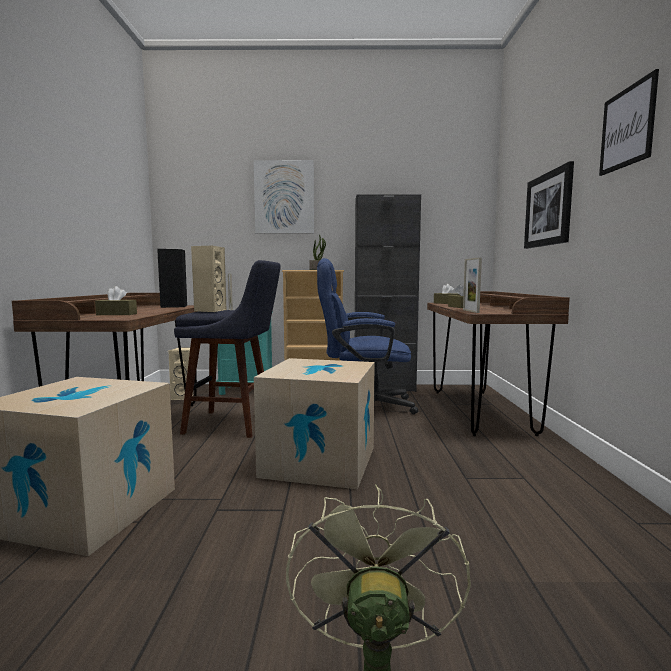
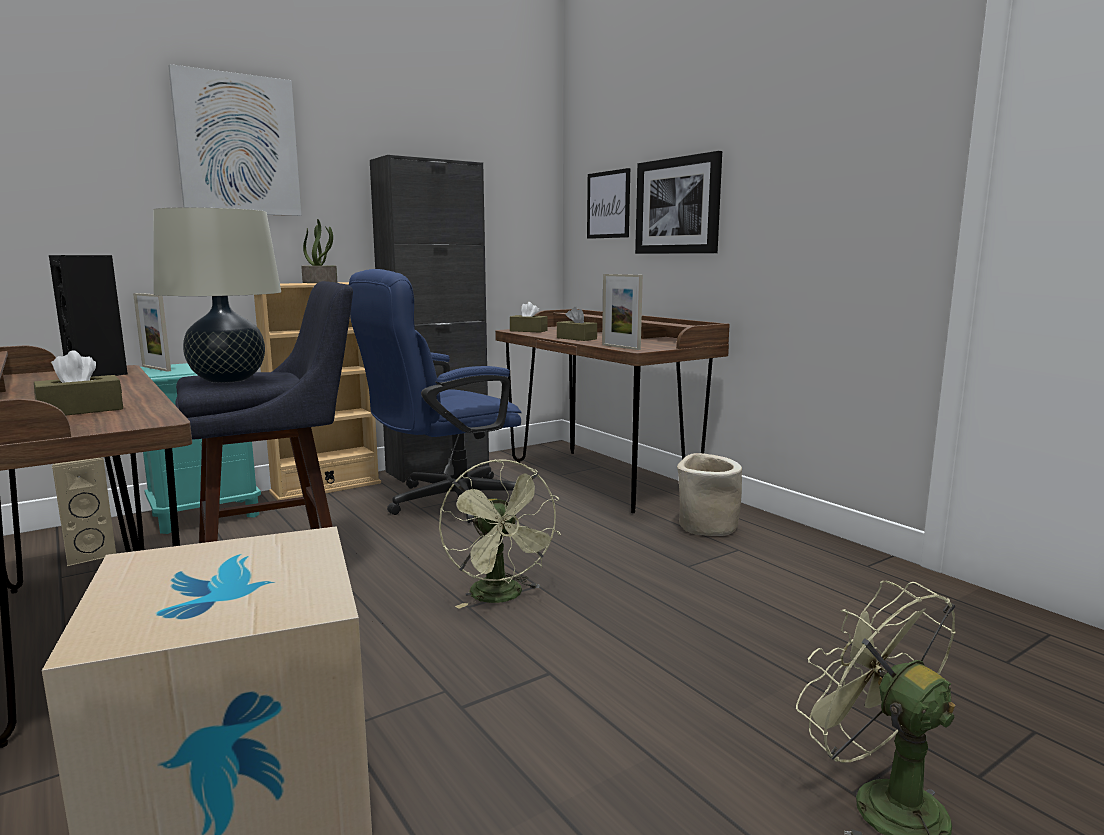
camera: 35 degrees left, 5 degrees up
beige speaker [191,245,226,312] -> beige table lamp [153,207,281,383]
cardboard box [254,358,375,489] -> green fan [439,459,561,609]
picture [599,69,659,176] -> picture moved to [587,168,630,239]
none -> beige planter [677,453,742,536]

